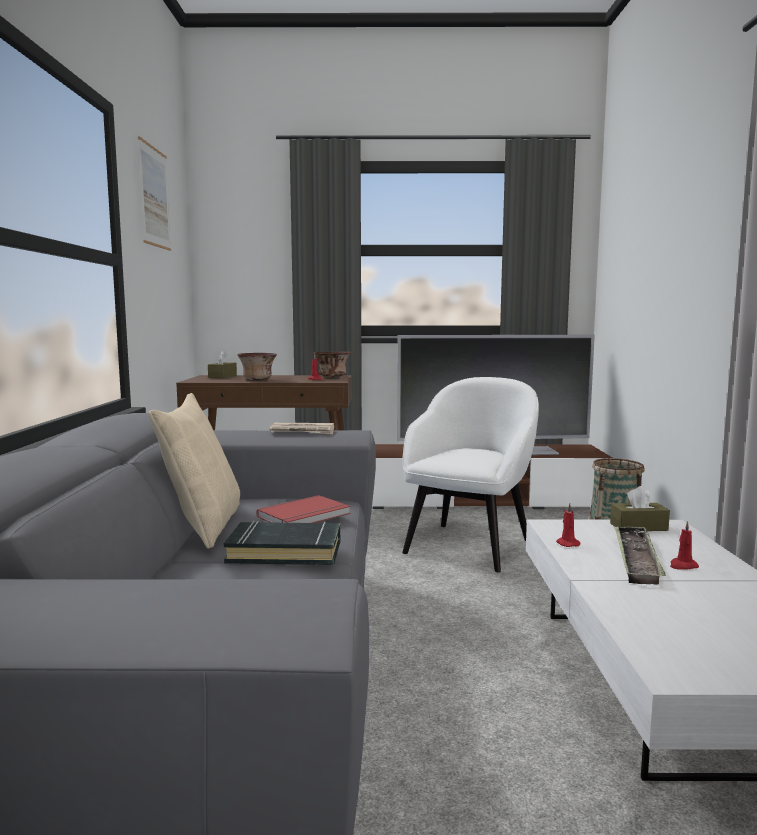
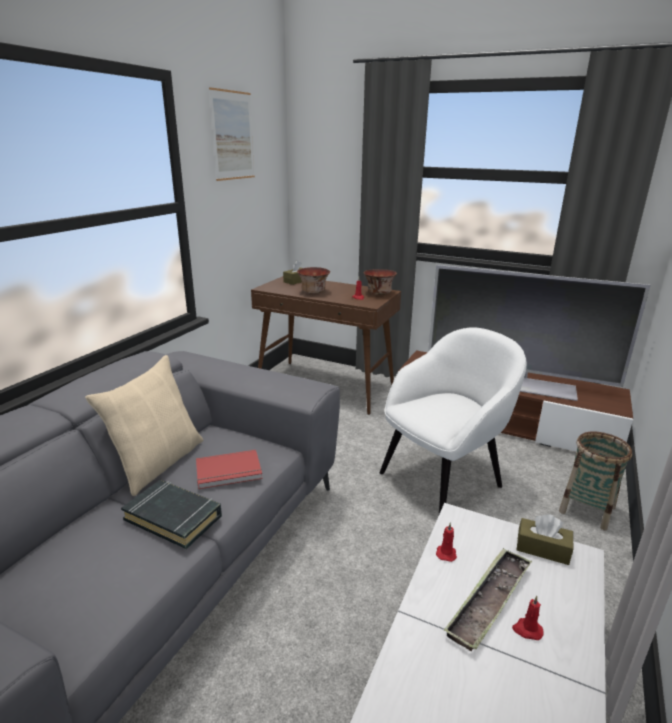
camera: 25 degrees right, 15 degrees up
newspaper [270,423,334,434] -> none

